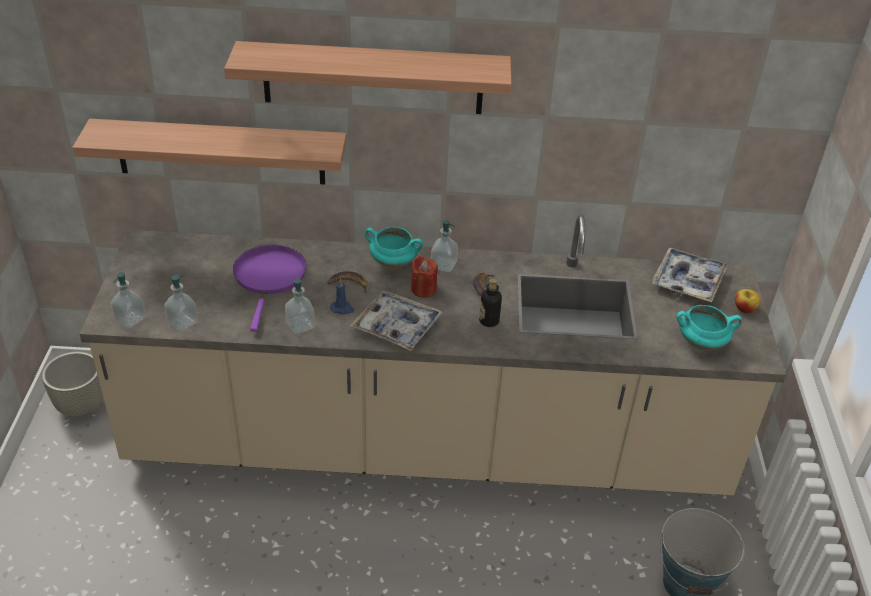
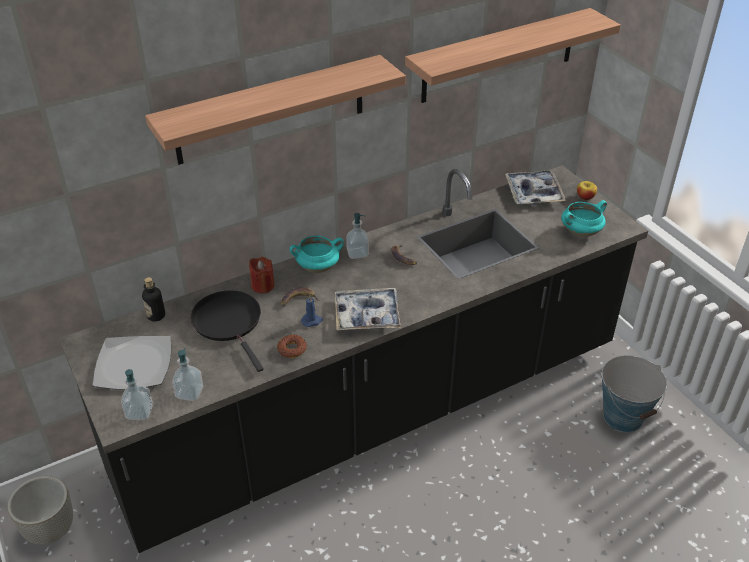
camera: 30 degrees left, 0 degrees up
shelf [72,119,347,184] -> shelf moved to [405,8,621,103]
beige counter [80,214,786,495] -> black counter [59,165,648,553]
purple frying pan [233,245,307,332] -> black frying pan [190,290,264,372]
soap dispenser [285,277,315,334] -> donut [277,334,307,358]
red candle [411,256,438,298] -> red candle moved to [249,257,274,293]
bottle [479,278,502,327] -> bottle moved to [142,277,165,322]
none -> plate [93,336,171,390]

